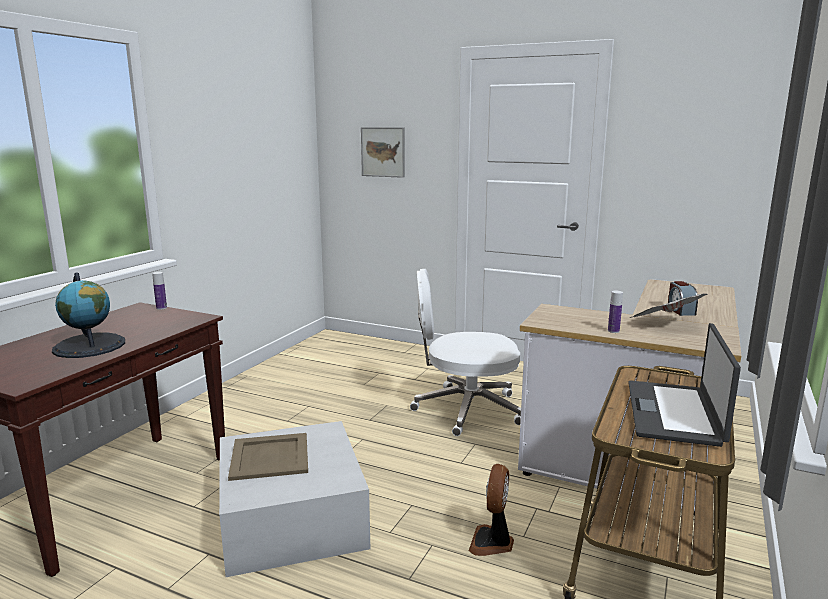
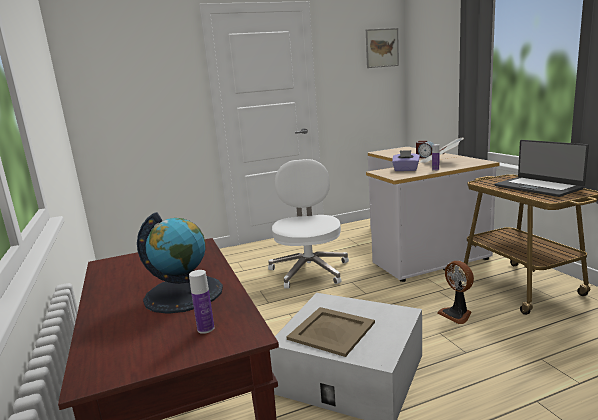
camera: 45 degrees left, 0 degrees up
bottle [152,272,167,310] -> bottle moved to [189,270,214,334]
picture [361,127,405,178] -> picture moved to [366,28,399,68]
white office chair [410,269,521,436] -> white office chair turned 135 degrees clockwise [268,159,349,288]
none -> purple tissue box [392,150,420,171]

